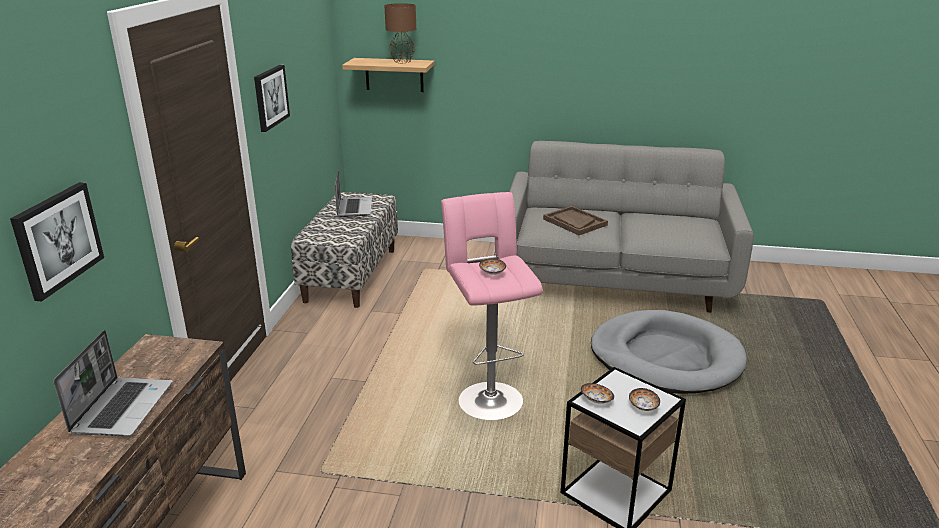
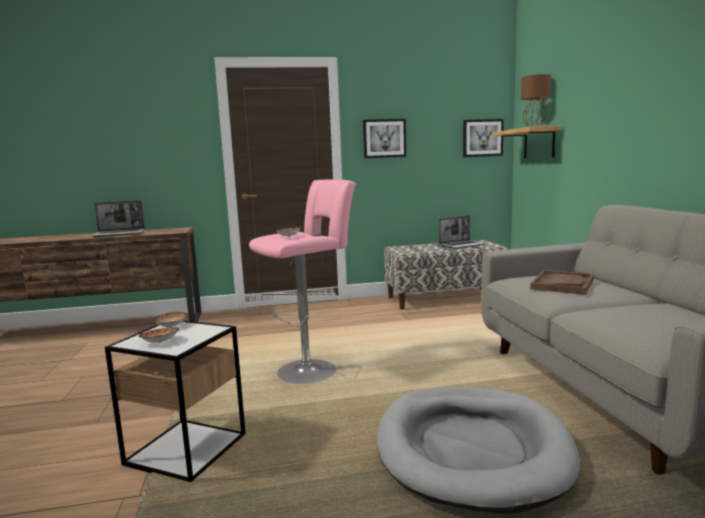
camera: 70 degrees right, 15 degrees down
picture [10,182,104,302] -> picture moved to [463,119,504,157]

